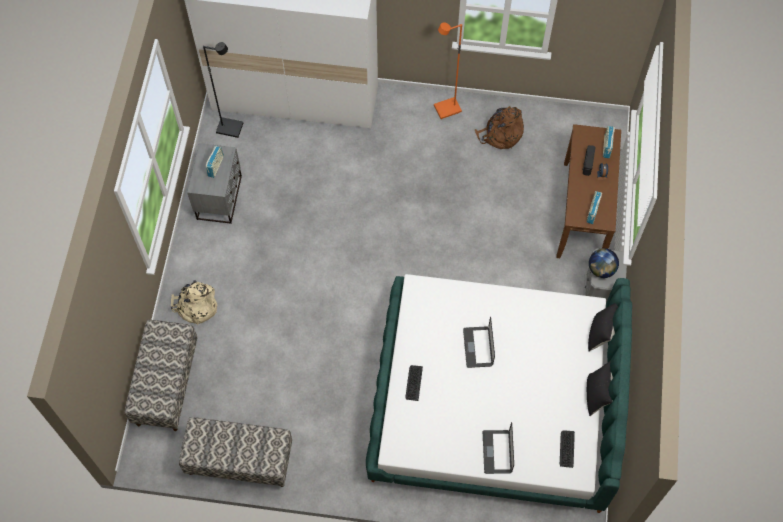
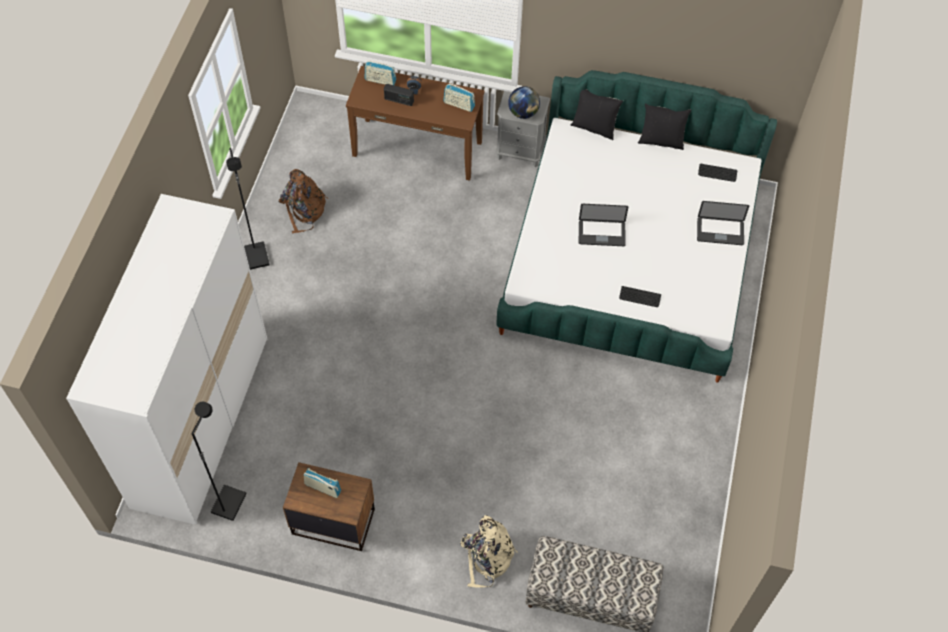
camera: 85 degrees left, 5 degrees down
bench [179,417,292,487] -> none
grey nightstand [187,143,242,224] -> brown nightstand [283,462,375,551]
orange floor lamp [434,22,462,119] -> black floor lamp [226,148,270,270]

